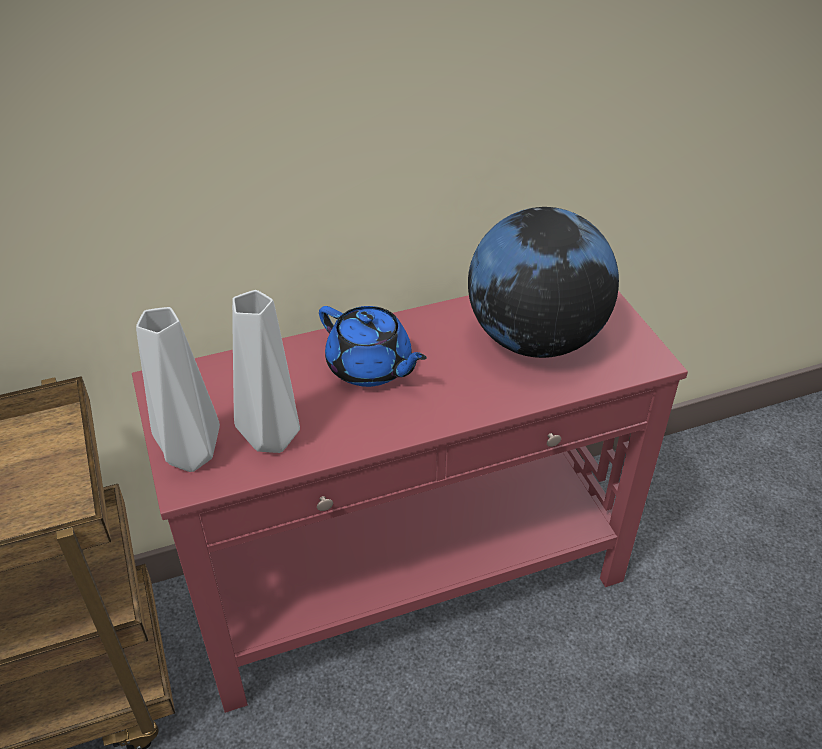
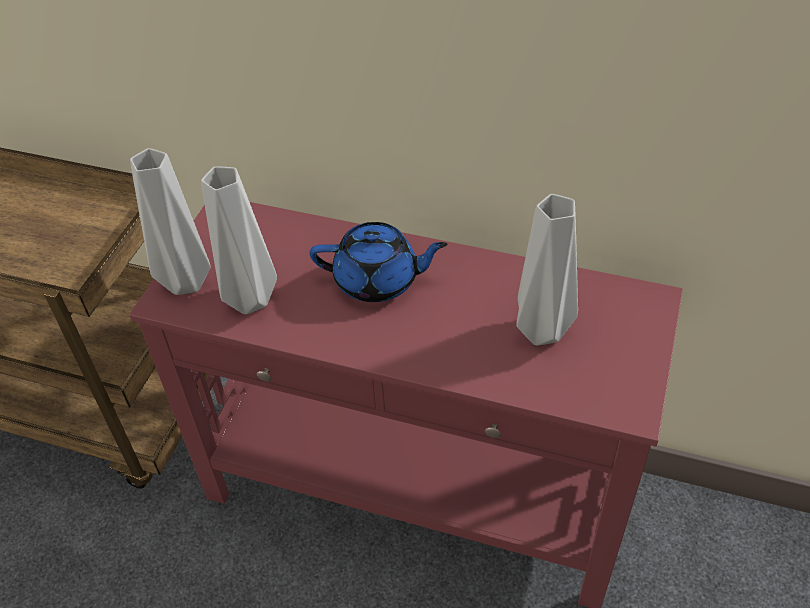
camera: 40 degrees right, 5 degrees up
blue teapot [319,306,427,387] -> blue teapot turned 75 degrees counterclockwise [310,222,448,302]
globe [468,207,619,358] -> grey vase [516,194,578,346]

